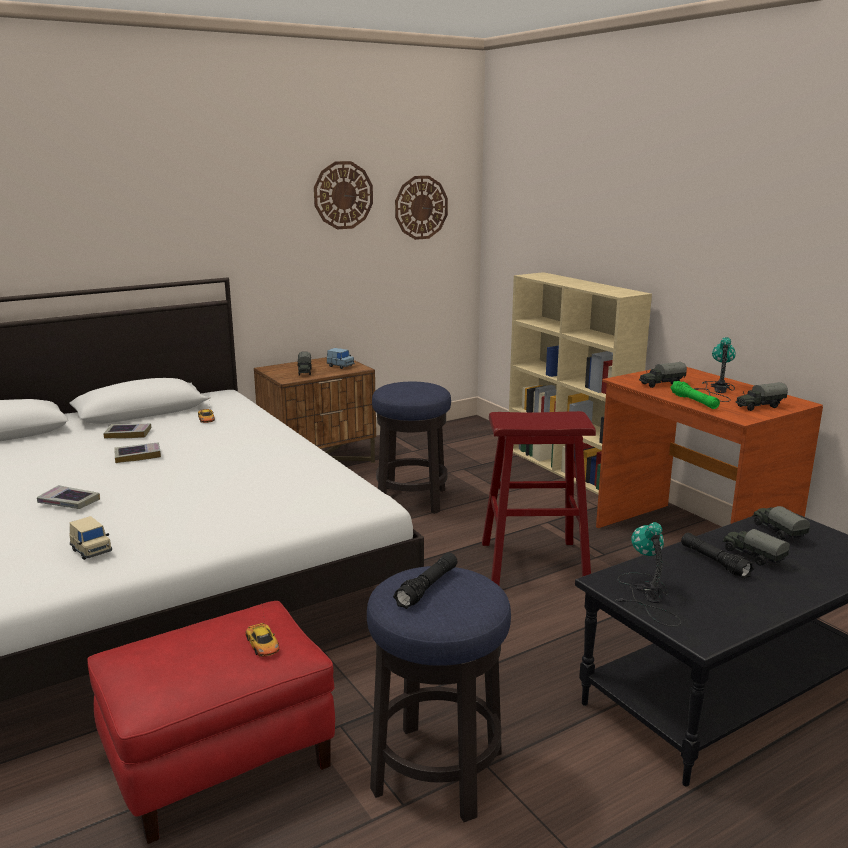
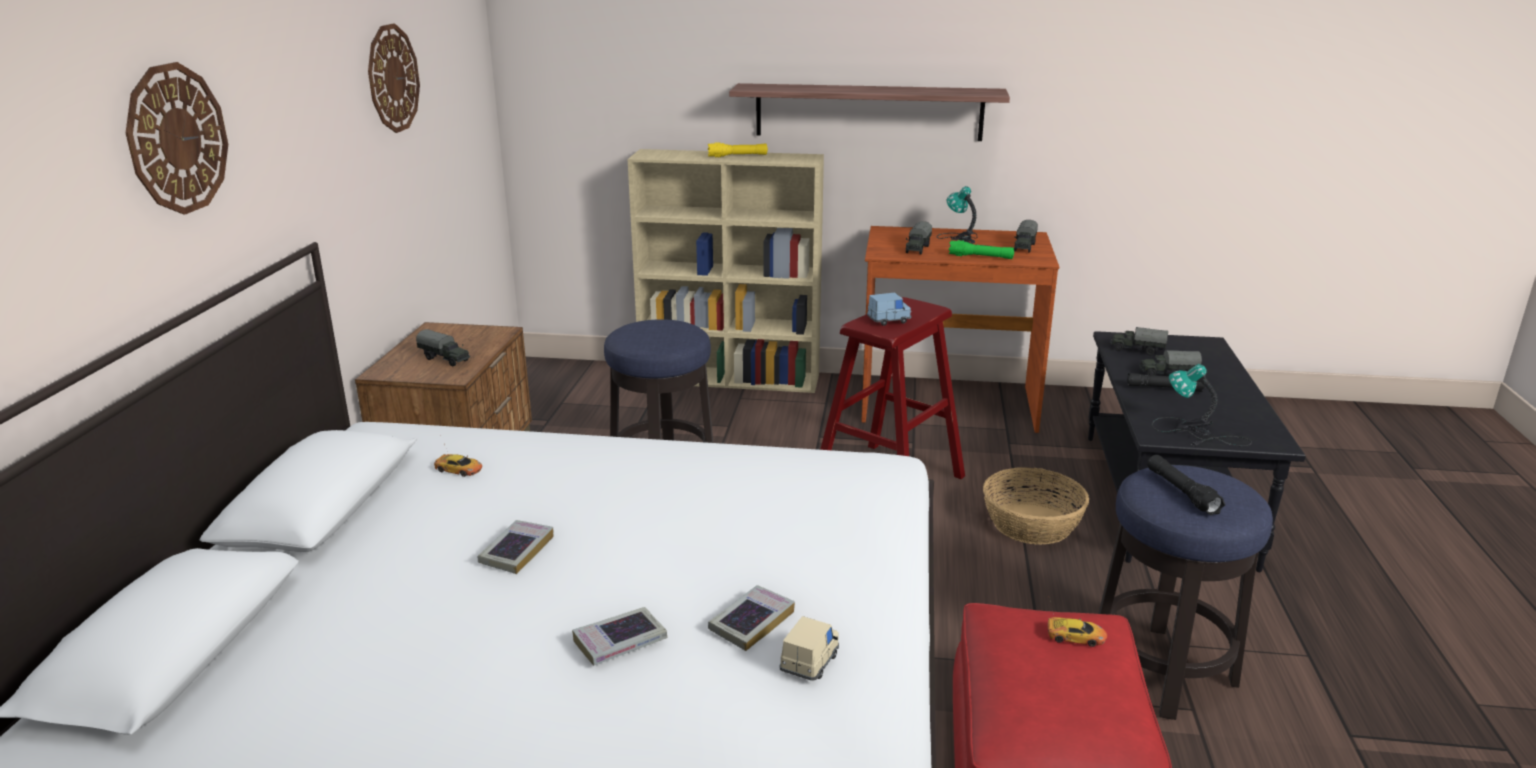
camera: 50 degrees left, 5 degrees up
beige toy car [69,516,112,560] -> beige toy car turned 60 degrees counterclockwise [779,616,839,681]
book [103,424,151,439] -> book moved to [708,585,795,651]
blue toy car [327,348,355,369] -> blue toy car moved to [867,293,911,326]
wall clock [395,176,448,240] -> wall clock moved to [126,62,228,215]
none -> yellow flashlight [708,142,768,157]
none -> shelf [729,83,1010,141]
none -> basket [983,467,1089,545]

